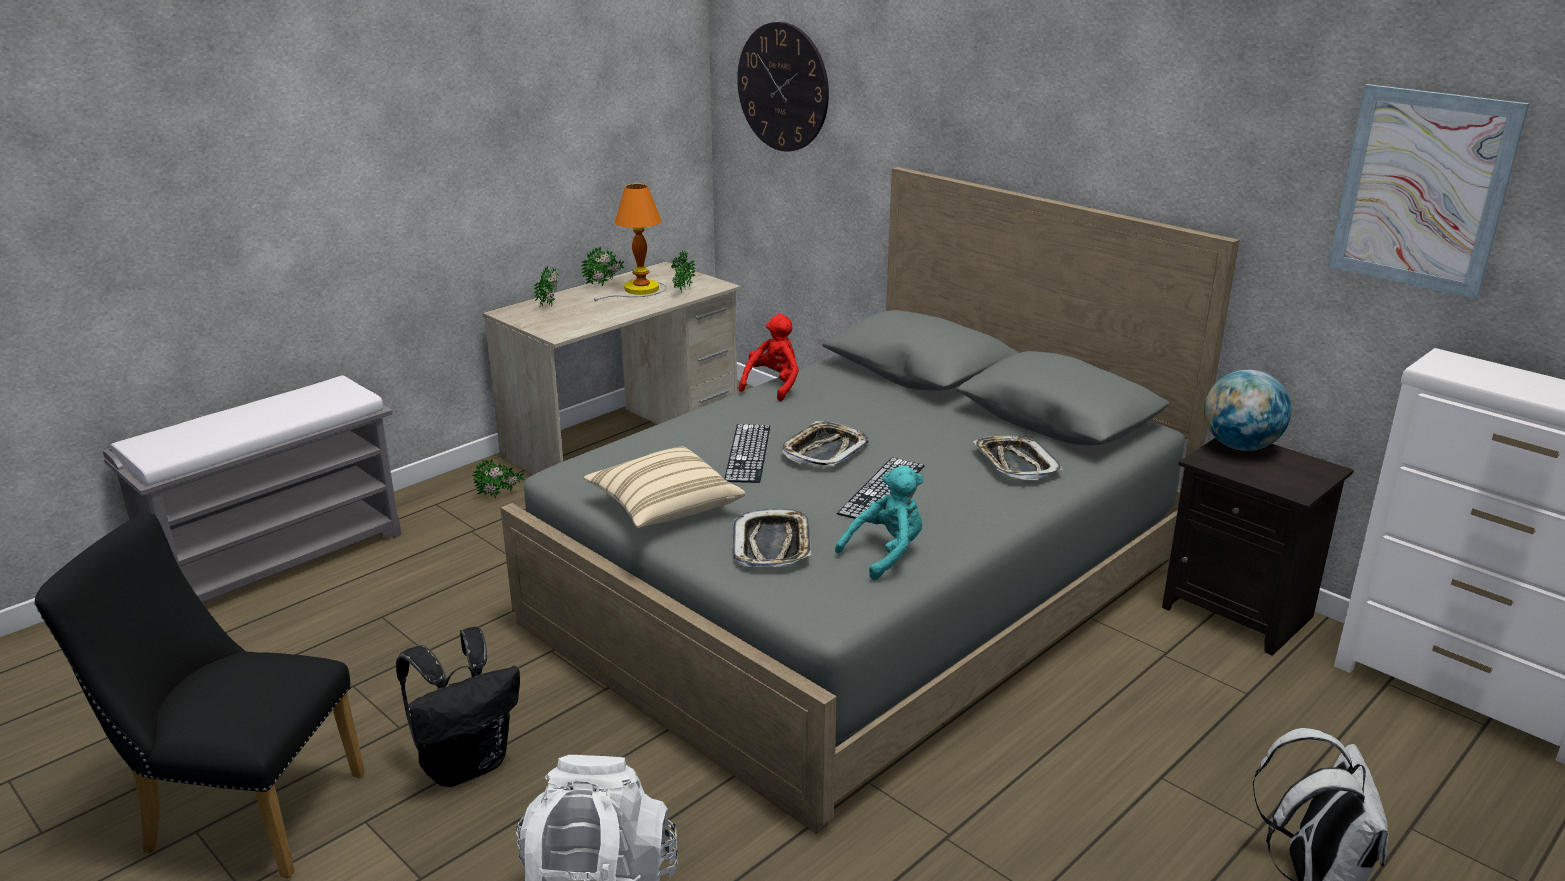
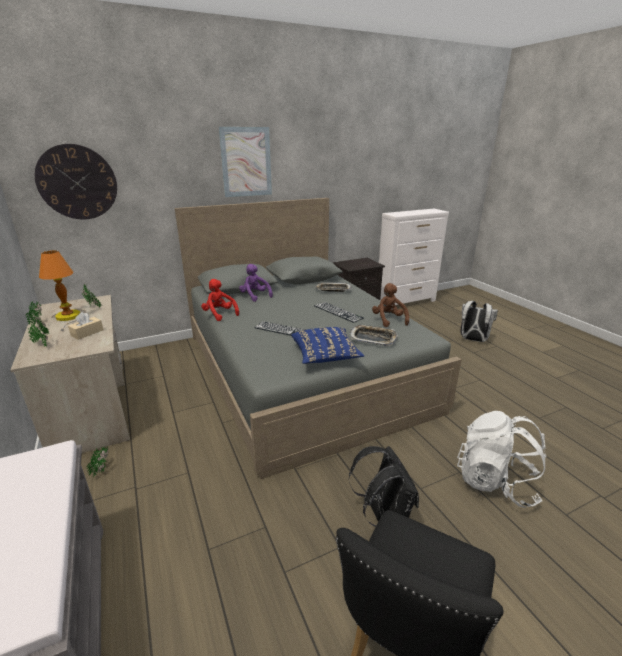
camera: 70 degrees left, 0 degrees up
beige pillow [584,447,746,528] -> blue pillow [291,327,365,364]
tray [782,421,869,466] -> none
turquoise plush toy [835,465,924,580] -> brown plush toy [372,283,409,327]
globe [1204,369,1291,451] -> none
picture [1328,84,1530,299] -> picture moved to [219,127,272,197]
none -> beige tissue box [68,312,104,340]
none -> purple plush toy [239,264,273,302]

